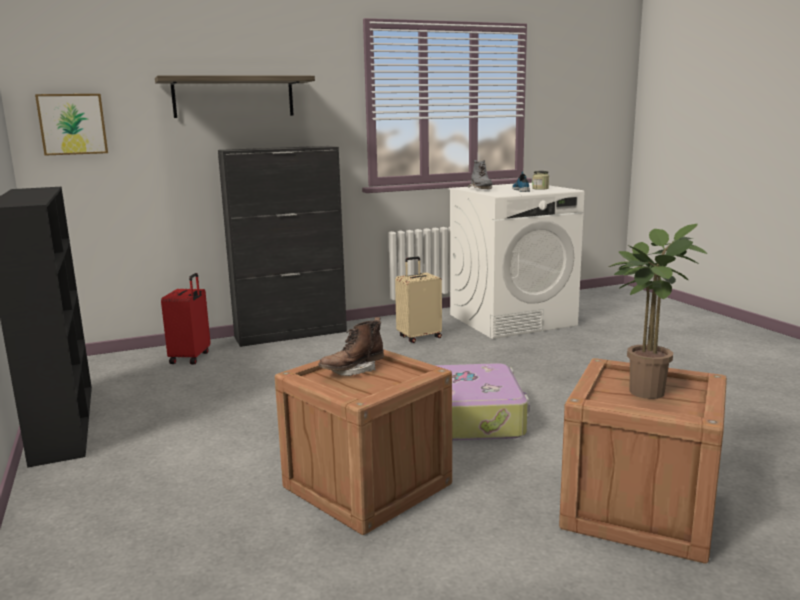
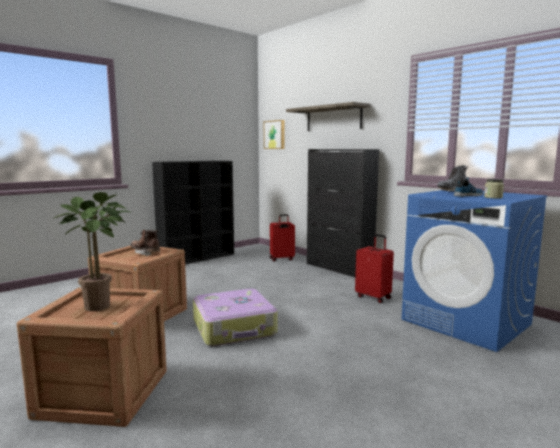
camera: 70 degrees right, 5 degrees down
beige suitcase [395,256,442,343] -> red suitcase [355,234,394,303]
white washing machine [449,183,584,339] -> blue washing machine [401,190,547,352]

